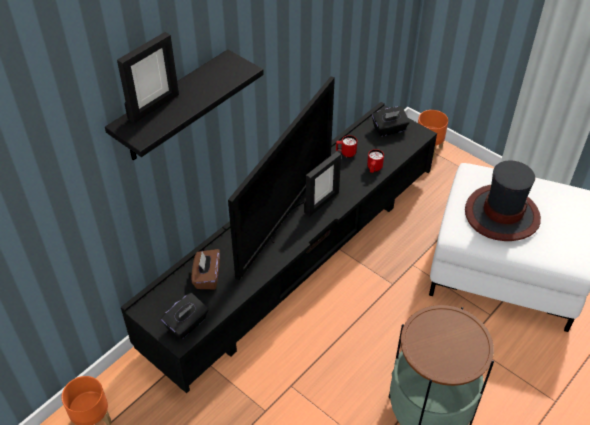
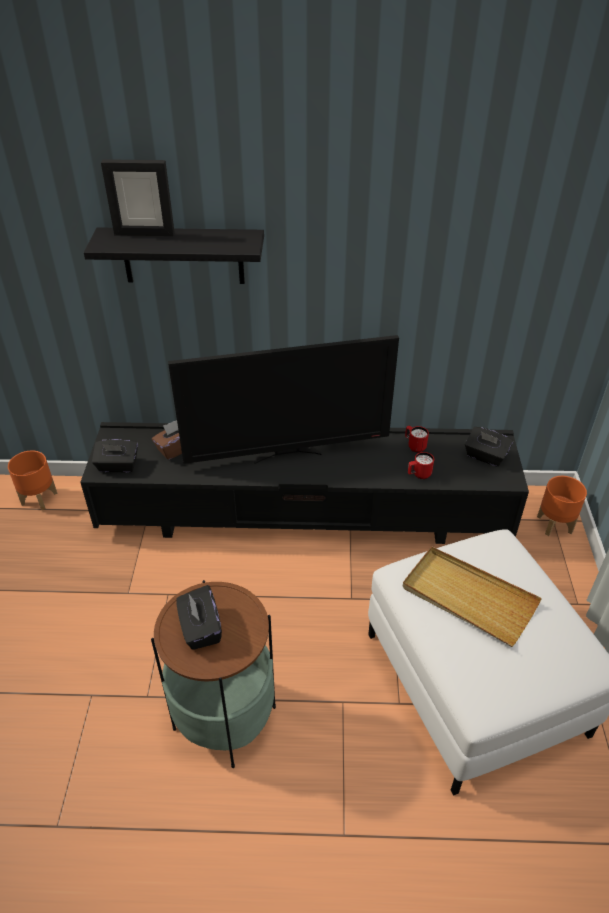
camera: 50 degrees right, 5 degrees down
picture frame [304,151,341,216] -> none
hat [465,160,541,241] -> beige tray [403,547,542,647]
none -> black tissue box [176,585,222,650]

